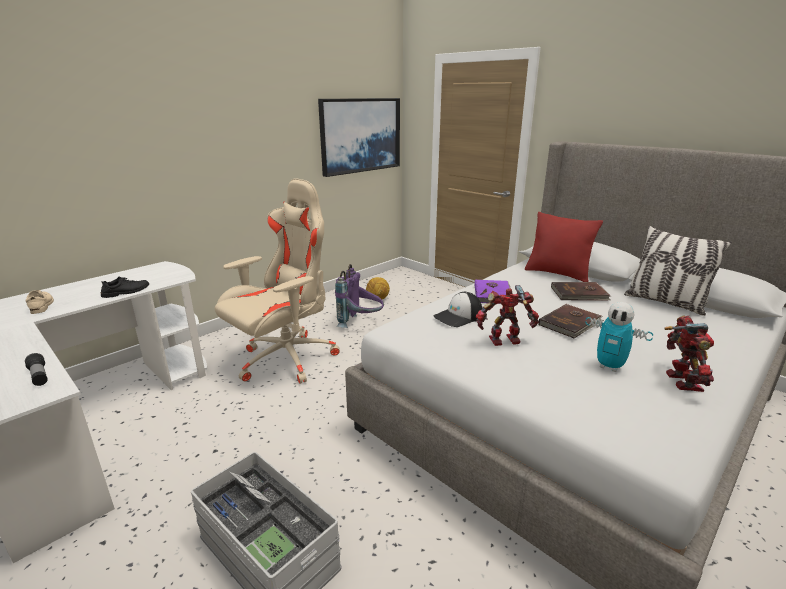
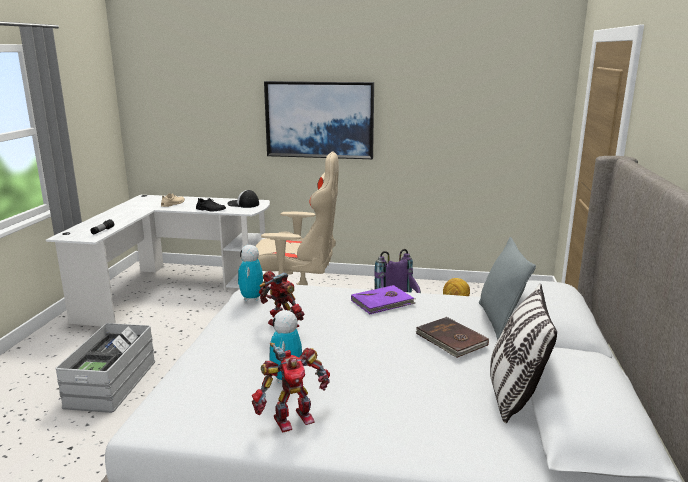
camera: 55 degrees right, 5 degrees down
picture [318,98,400,177] -> picture moved to [264,81,374,159]
cap [434,292,482,327] -> cap moved to [227,190,259,208]
red pillow [525,212,603,282] -> grey pillow [479,237,536,339]
brown book [538,304,604,338] -> none
none -> toy robot [238,245,263,301]

